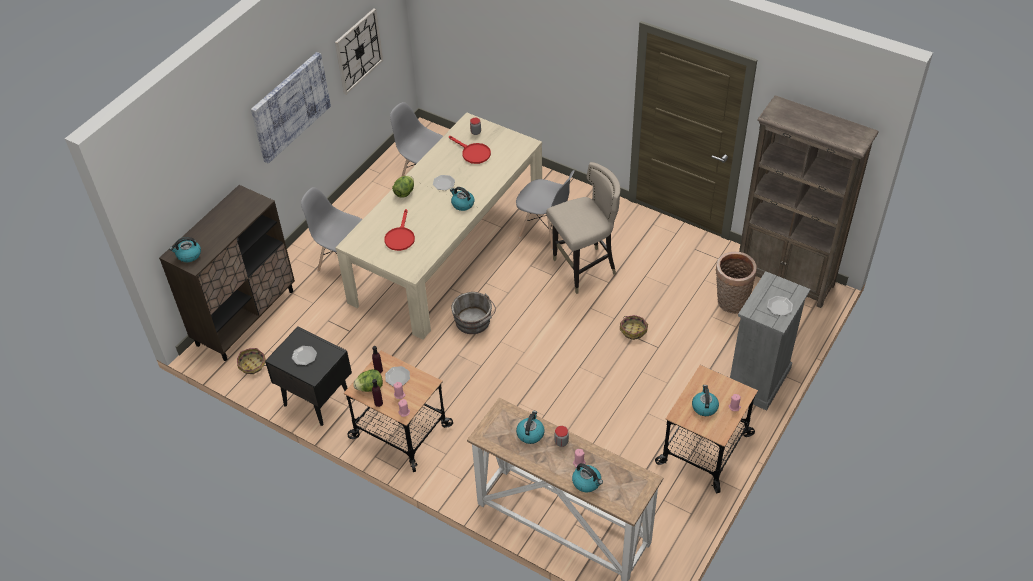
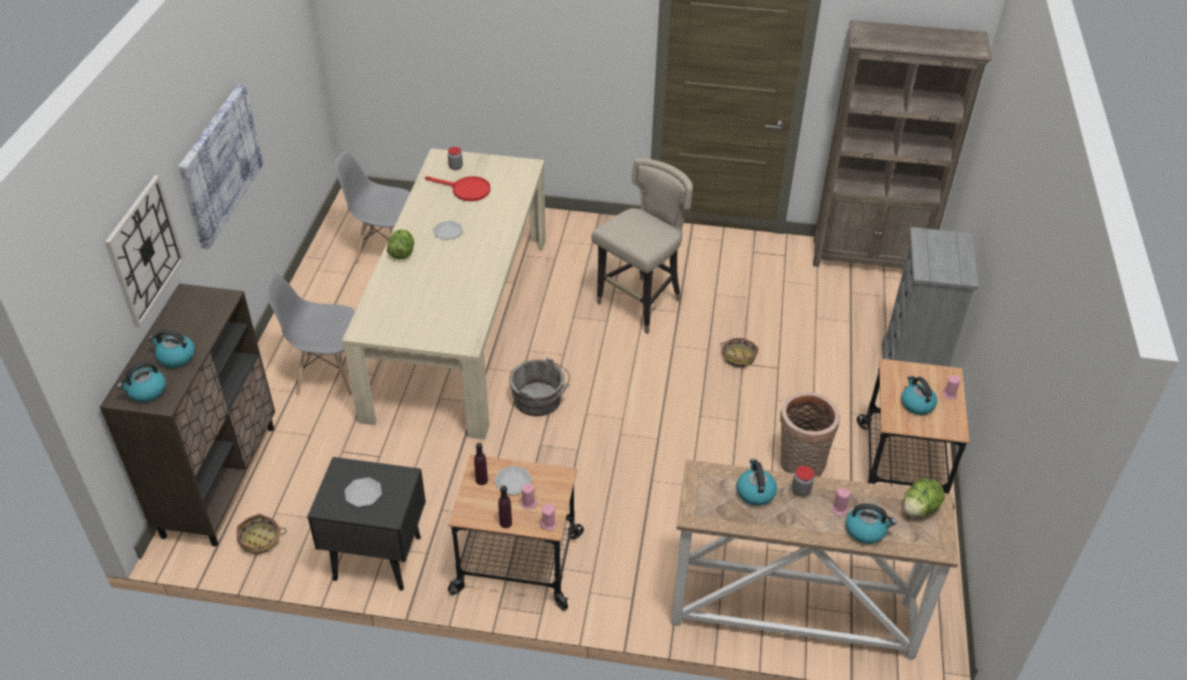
camera: 25 degrees left, 5 degrees down
wall clock [335,8,383,95] -> wall clock moved to [105,175,184,327]
lettuce [353,369,383,392] -> lettuce moved to [904,478,945,516]
red frying pan [384,209,415,251] -> none
kettle [450,187,474,211] -> kettle moved to [149,329,195,368]
grey chair [516,170,575,250] -> none
basket [716,251,757,314] -> basket moved to [780,392,840,477]
plate [767,296,793,316] -> none

